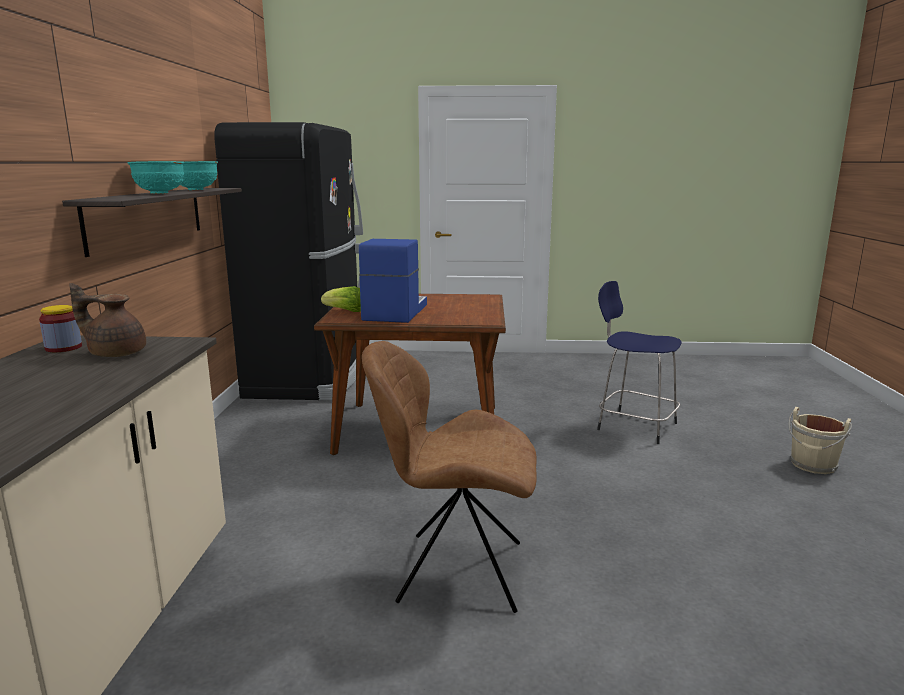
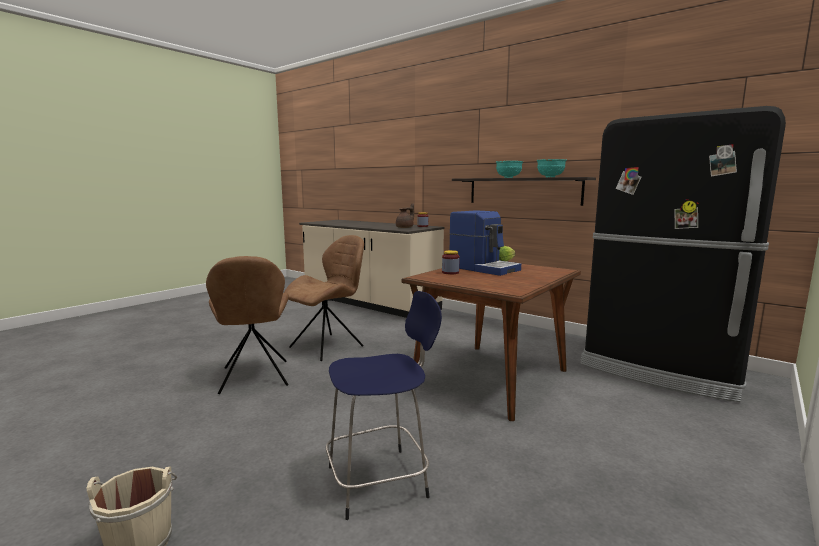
camera: 125 degrees right, 5 degrees down
none -> brown chair [206,256,289,394]
none -> jar [442,250,459,275]

